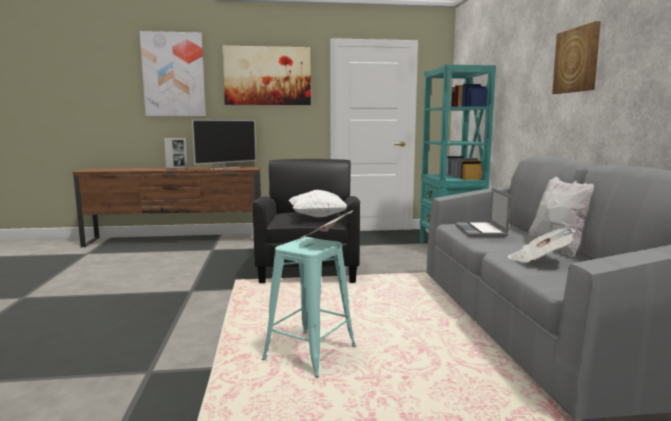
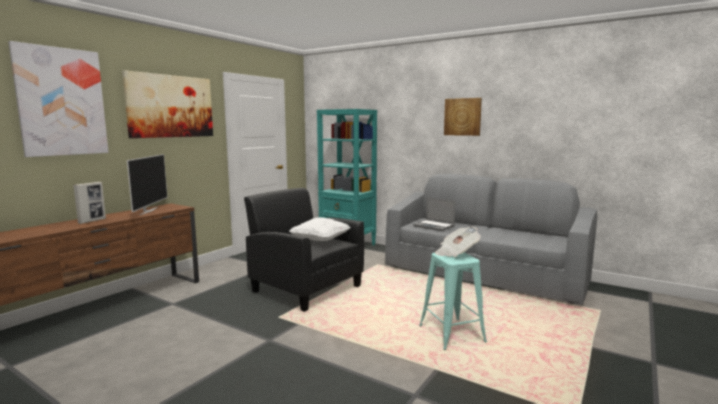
camera: 50 degrees left, 0 degrees up
newspaper [507,228,576,263] -> none
white pillow [528,177,594,257] -> none

